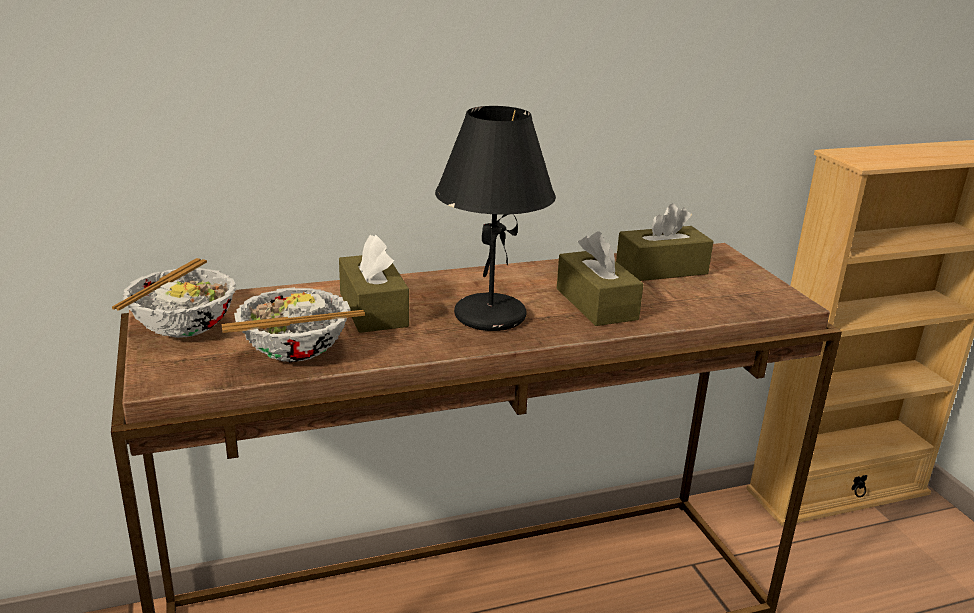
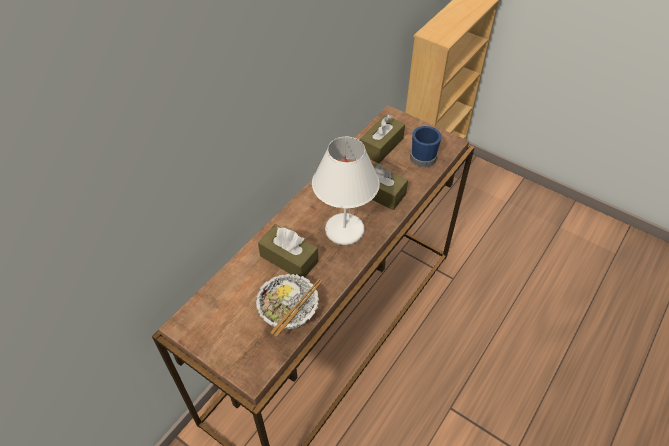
camera: 35 degrees left, 25 degrees up
bowl [112,258,236,338] -> none
black table lamp [435,106,556,331] -> white table lamp [312,137,380,245]
none -> blue mug [410,126,441,167]

